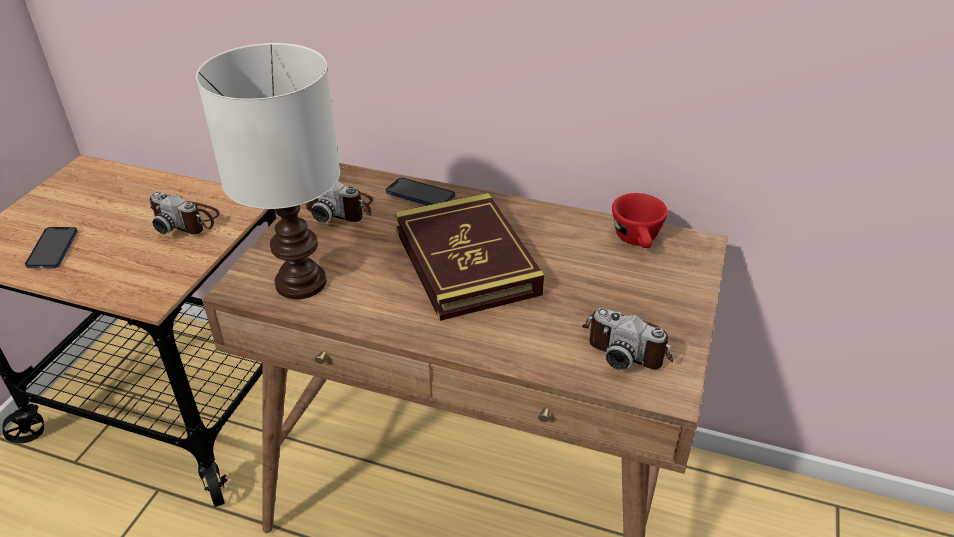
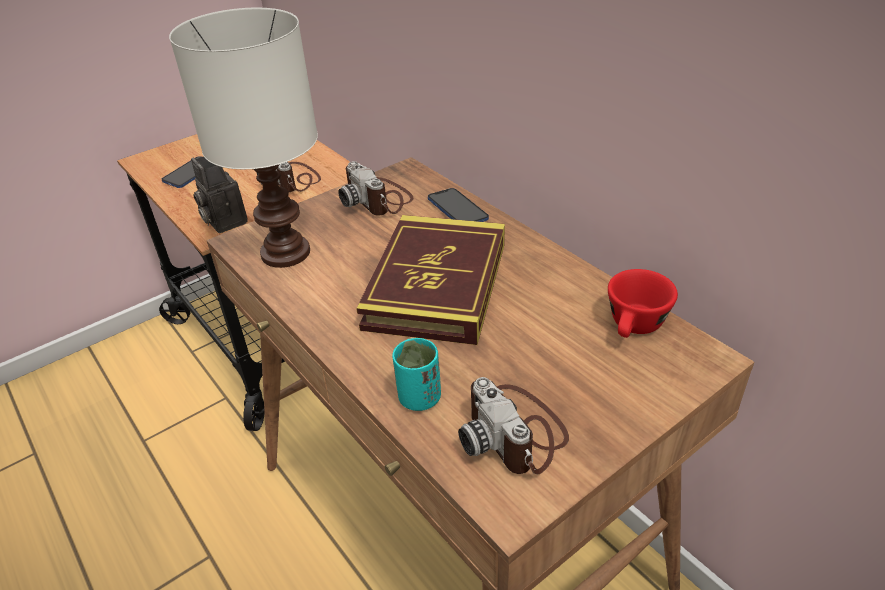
camera: 35 degrees right, 0 degrees up
none -> camera [191,157,248,233]
none -> turquoise cup [392,338,441,411]

